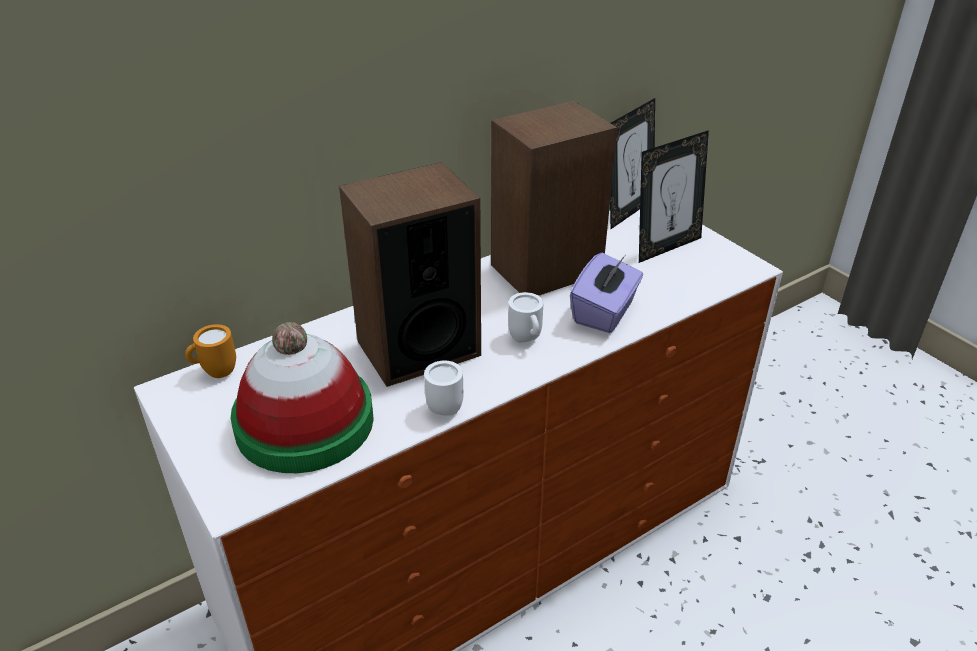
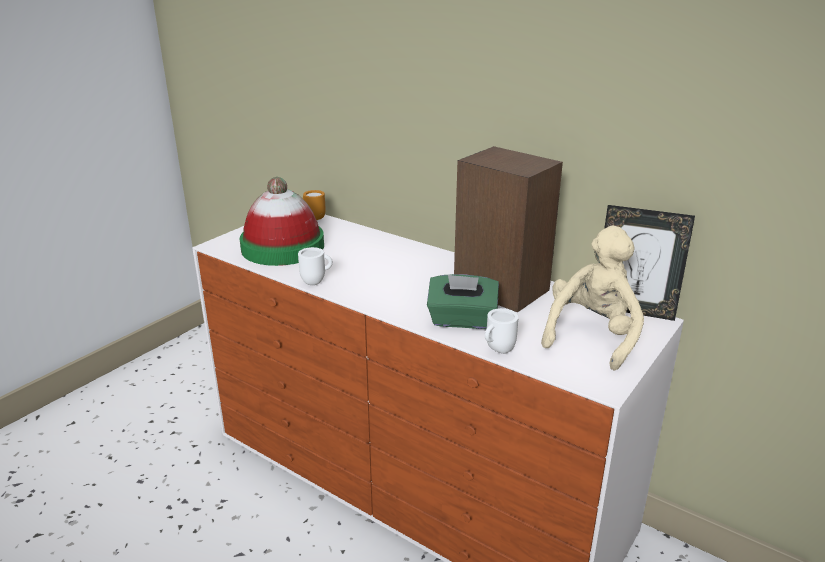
camera: 70 degrees right, 10 degrees down
speaker [339,162,481,387] -> none
white mug [508,292,543,342] -> white mug moved to [485,308,519,354]
purple tissue box [570,253,643,333] -> green tissue box [427,274,499,329]
picture frame [639,130,709,263] -> beige plush toy [541,226,644,371]

